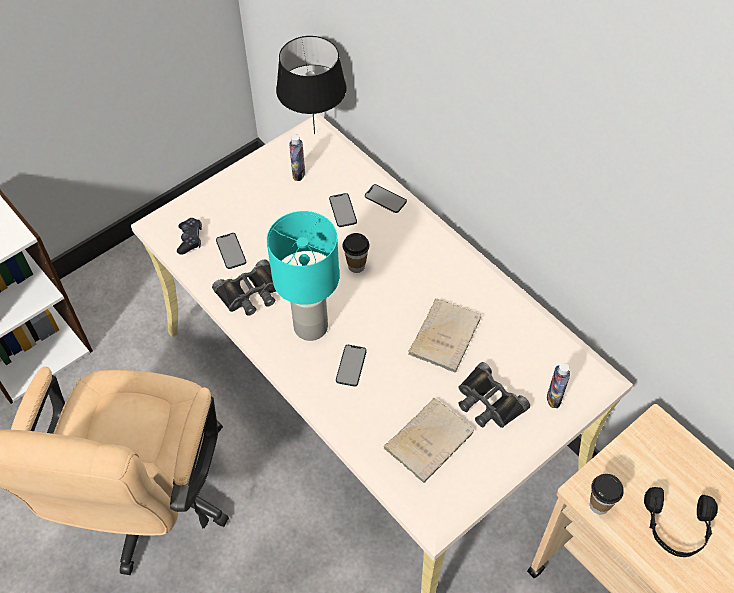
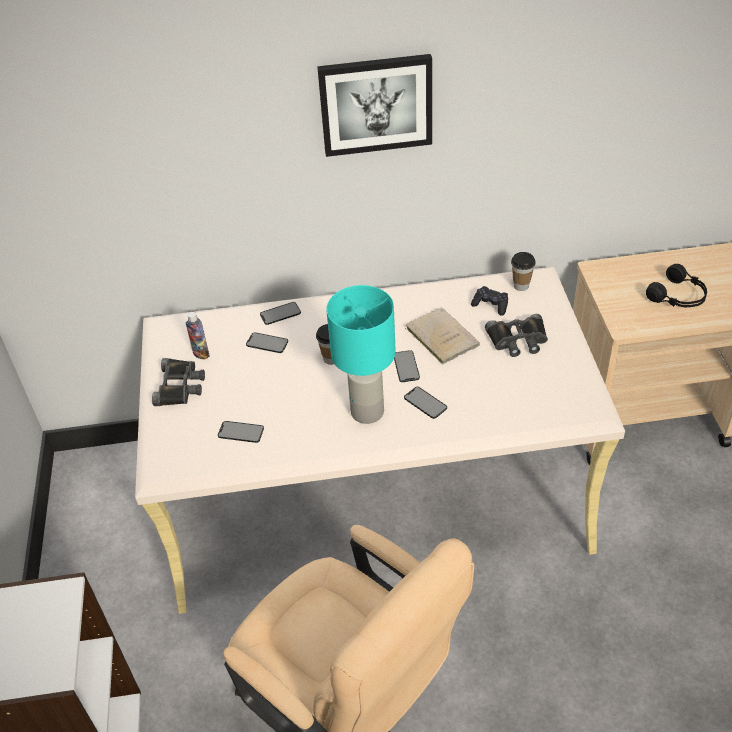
camera: 55 degrees left, 10 degrees down
black game controller [177,218,202,254] -> black game controller moved to [471,286,508,316]
black binoculars [212,259,276,316] -> black binoculars moved to [152,358,205,406]
black table lamp [276,36,346,134] -> none
beige book [384,398,474,483] -> none
bottle [547,363,570,408] -> none
cup [590,474,624,514] -> cup moved to [511,252,536,291]
none -> picture [317,54,432,157]
none -> phone [394,350,420,382]

